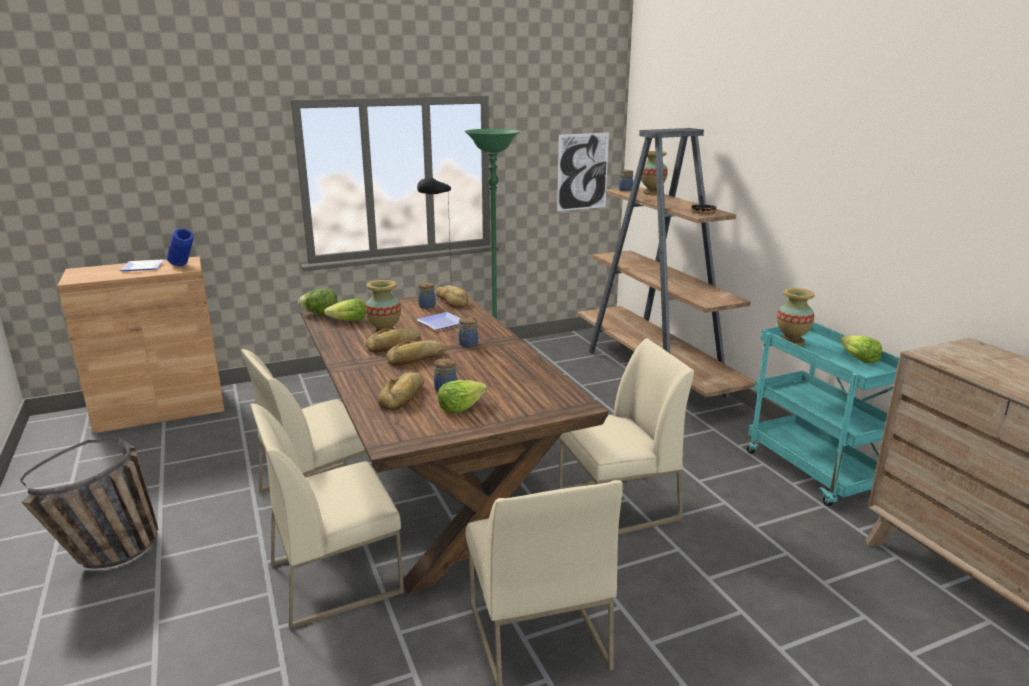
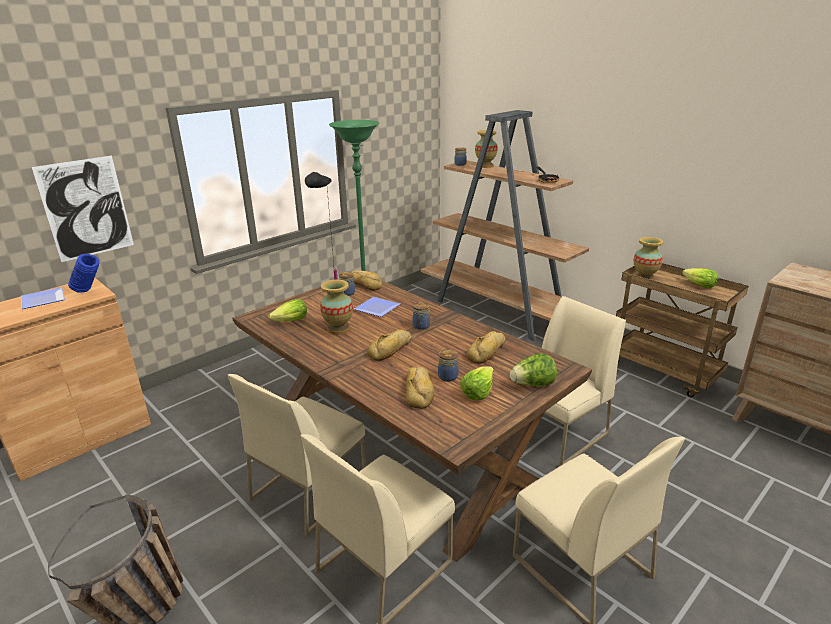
camera: 20 degrees left, 5 degrees up
lettuce [298,288,337,315] -> lettuce moved to [510,353,557,386]
bread [366,328,421,353] -> bread moved to [466,331,506,364]
picture [557,133,609,211] -> picture moved to [32,156,134,262]
turquoise cart [747,322,899,506] -> brown cart [616,263,749,397]

